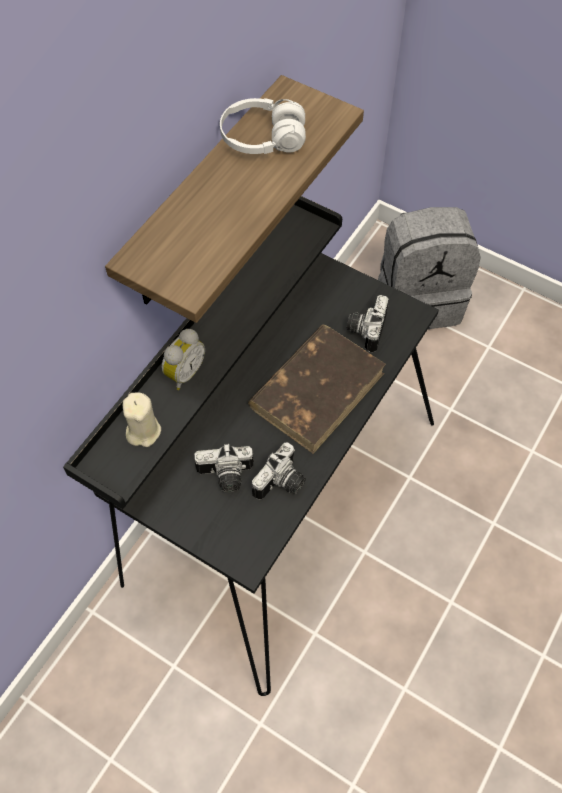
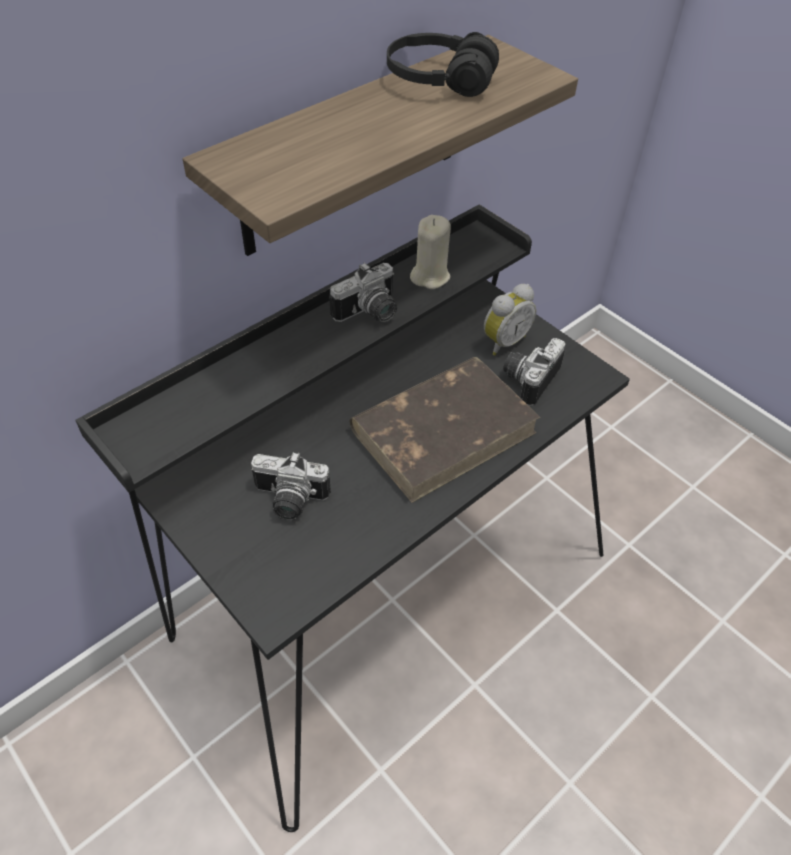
camera: 15 degrees right, 10 degrees down
beige candle [123,393,161,447] -> beige candle moved to [410,215,451,289]
alarm clock [162,329,205,390] -> alarm clock moved to [484,284,536,356]
white headphones [220,98,306,154] -> black headphones [387,32,499,97]
camera [251,442,306,500] -> camera moved to [329,263,397,322]
grey backpack [378,207,481,329] -> none

